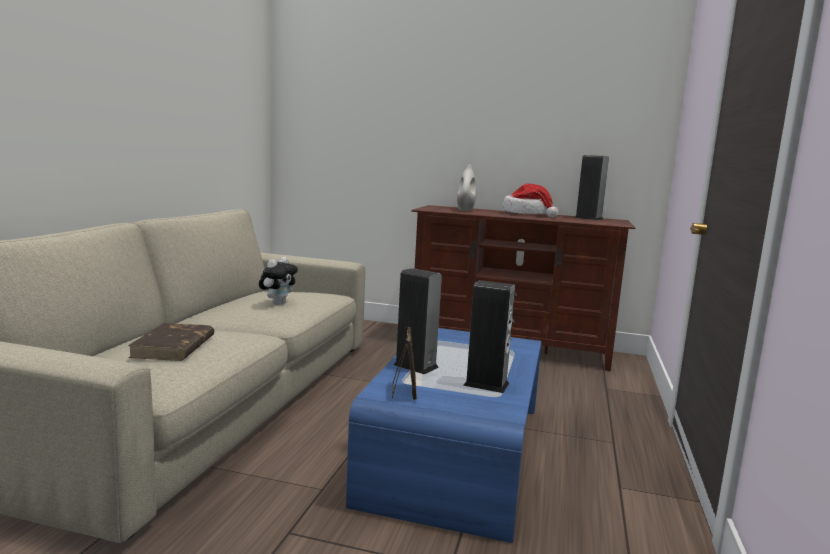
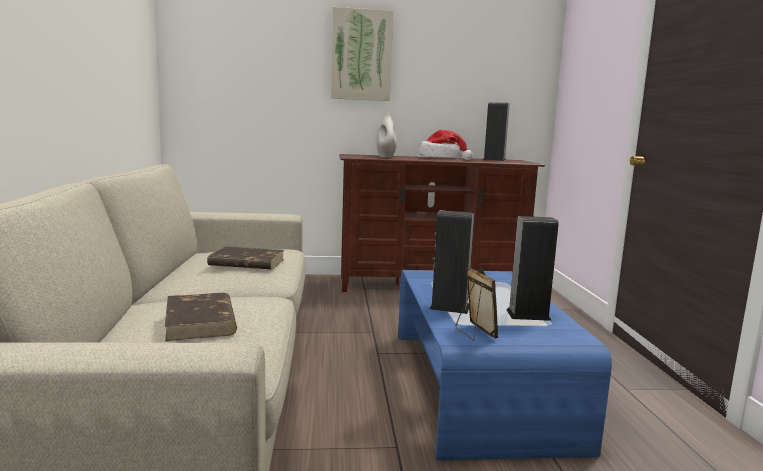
camera: 20 degrees left, 0 degrees up
plush toy [259,257,298,305] -> brown book [207,246,284,270]
none -> picture [331,7,393,101]

